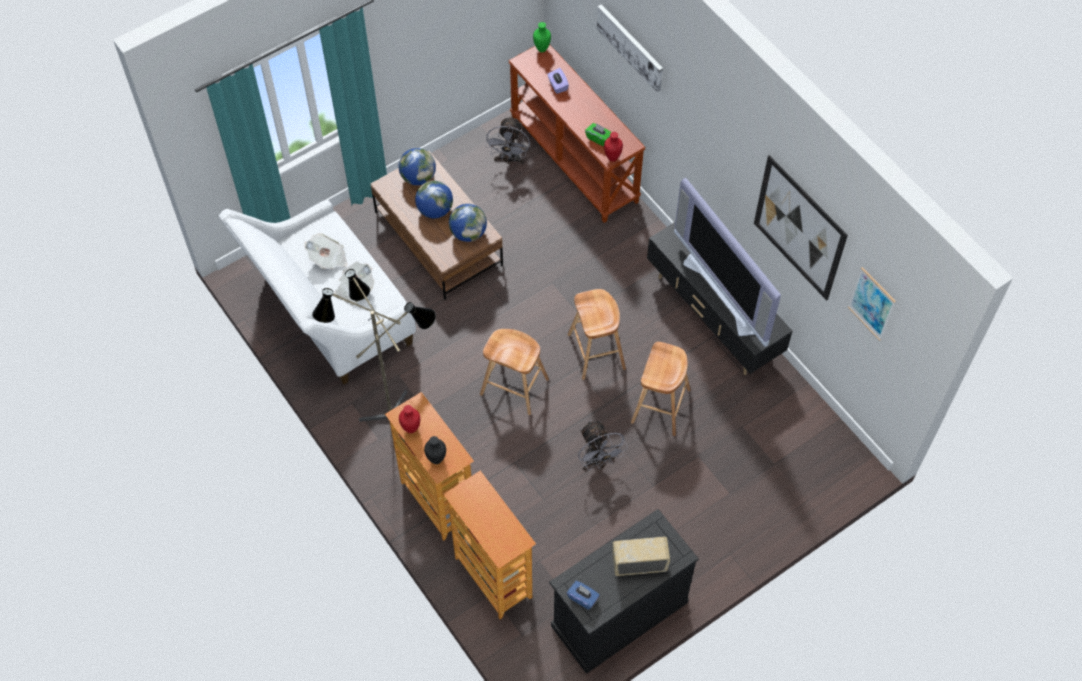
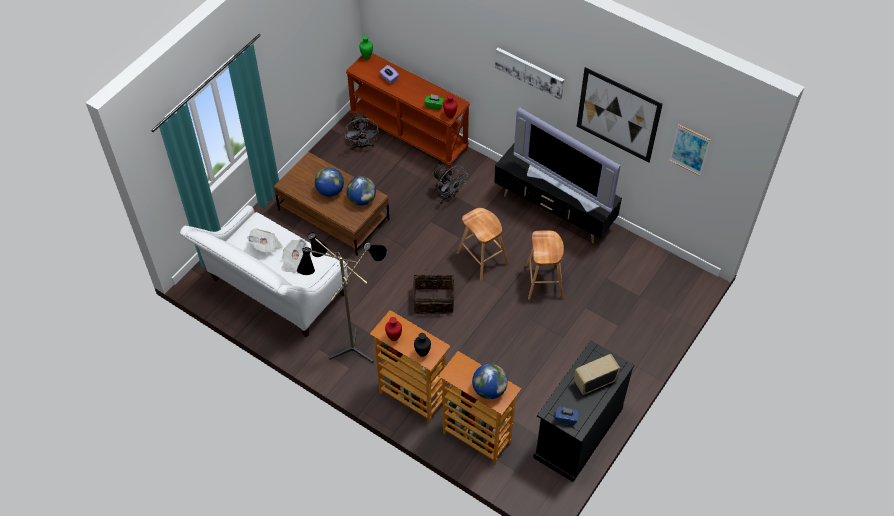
camera: 20 degrees left, 5 degrees down
globe [399,148,436,185] -> globe moved to [472,364,508,399]
brown stool [480,329,549,415] -> basket [413,275,454,314]
grey fan [578,420,628,470] -> grey fan moved to [432,164,467,204]
picture [597,4,663,92] -> picture moved to [495,48,564,100]

